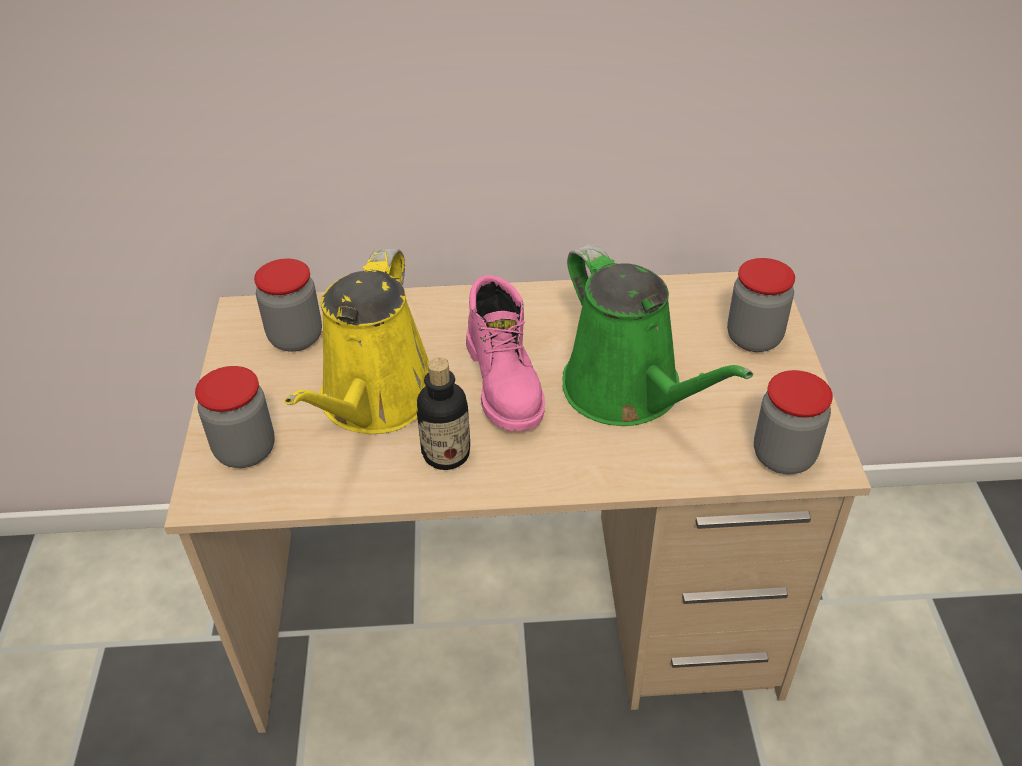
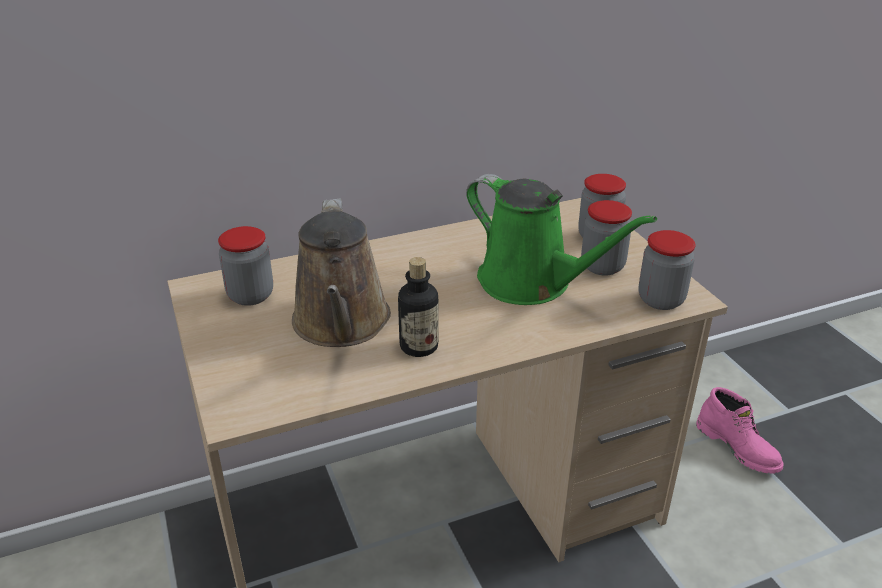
camera: 20 degrees left, 10 degrees down
jar [195,366,275,468] -> jar moved to [581,200,632,276]
yellow watering can [285,248,429,434] -> brown watering can [292,198,391,347]
pink boot [466,275,545,431] -> pink boot moved to [696,387,784,474]

